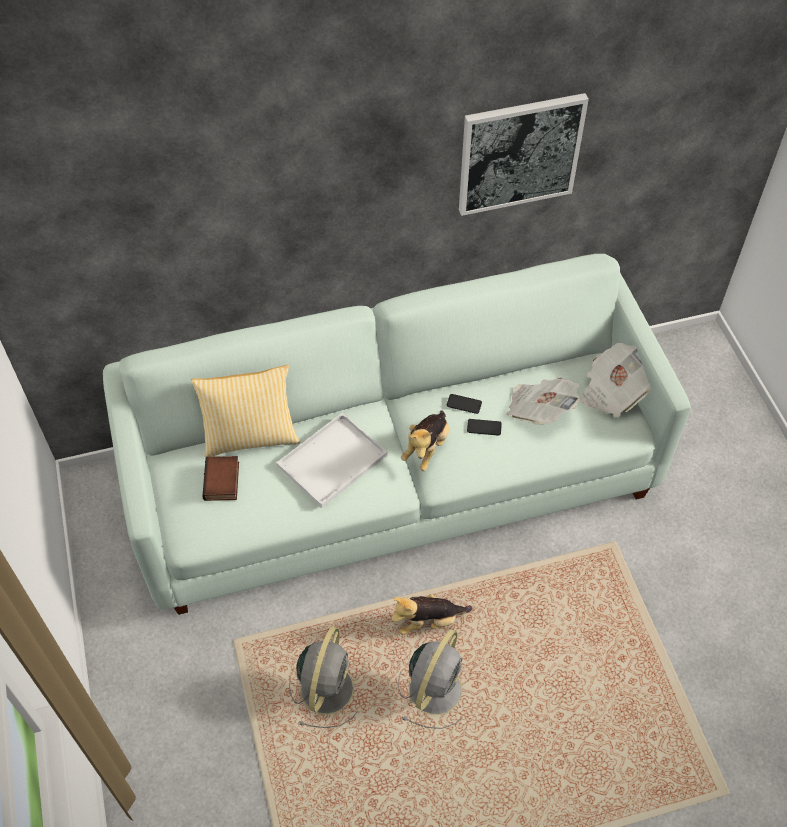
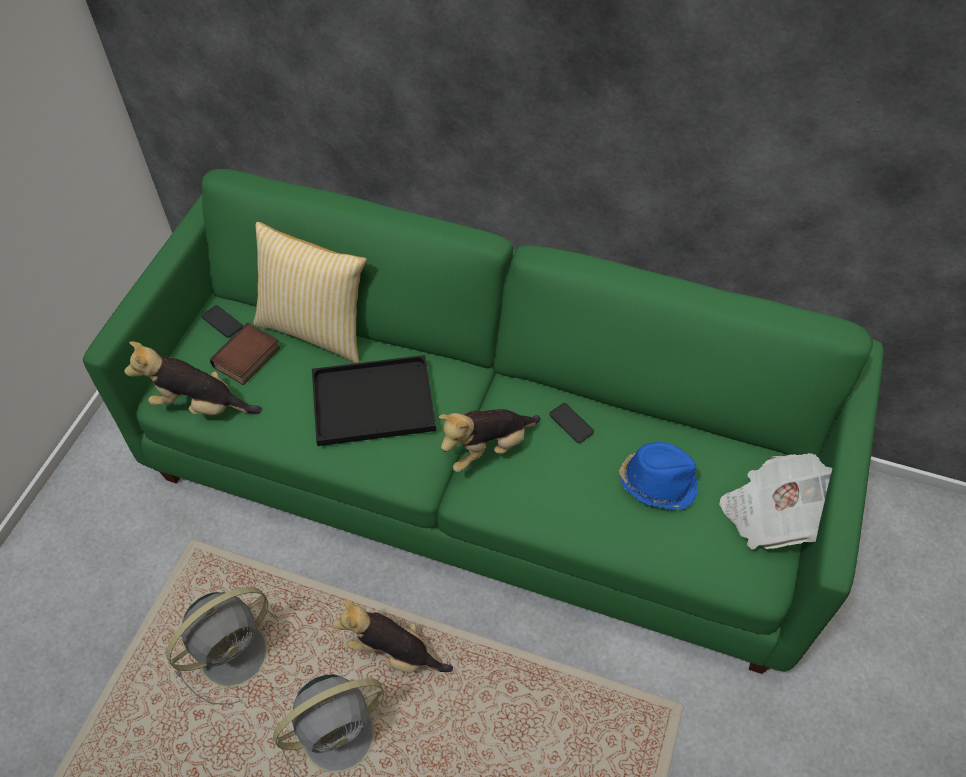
camera: 35 degrees right, 0 degrees up
white sofa [103,254,691,615] -> green sofa [83,169,884,674]
white tray [276,412,388,508] -> black tray [312,355,436,446]
picture [459,93,589,216] -> none
phone [467,419,502,436] -> phone moved to [202,305,243,338]
newspaper [507,378,579,425] -> blue hat [619,442,699,510]
none -> plush toy [124,341,262,415]

